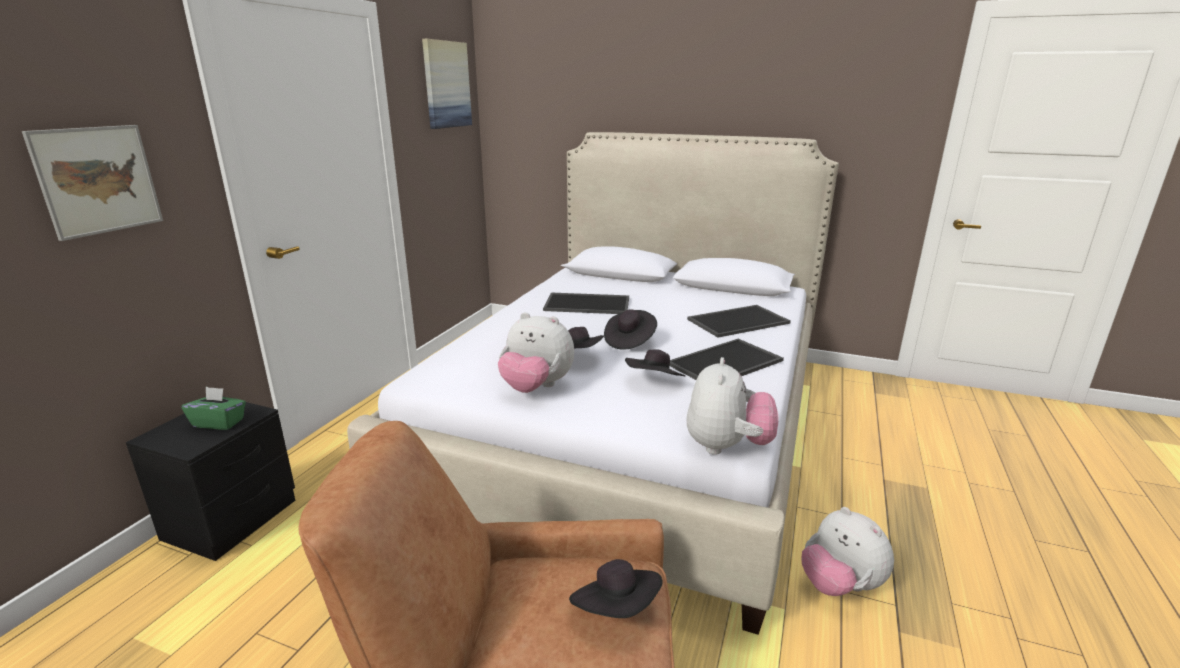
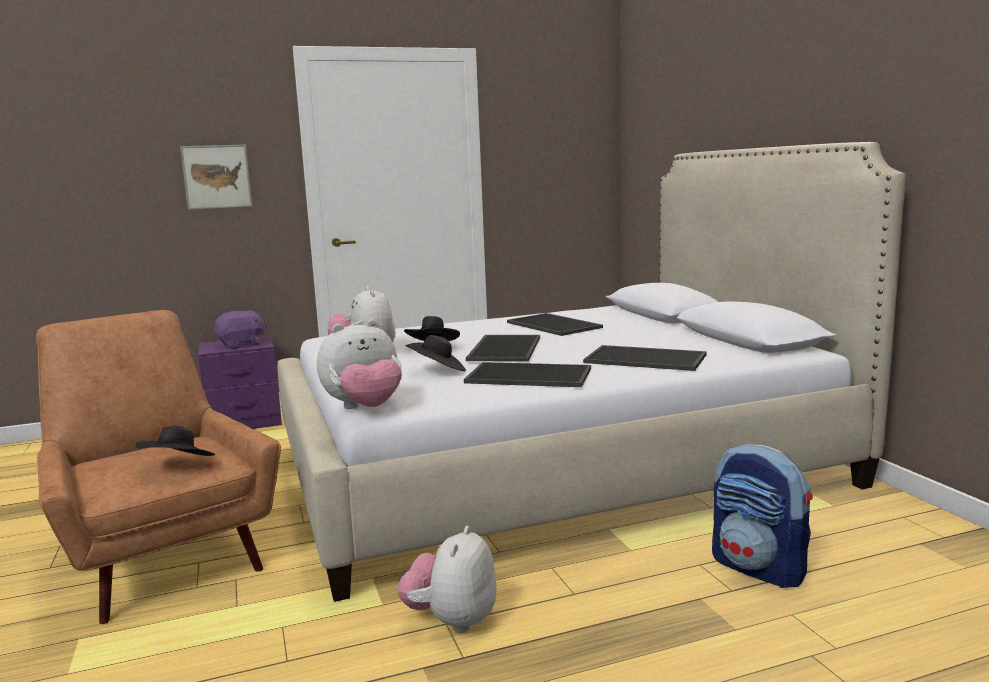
camera: 50 degrees right, 10 degrees down
black nightstand [126,396,295,561] -> purple nightstand [198,336,282,429]
green tissue box [182,387,246,430] -> purple plush toy [214,310,267,349]
picture [422,39,472,129] -> none
black hat [604,309,657,350] -> tray [466,335,540,361]
none -> backpack [712,444,813,588]

